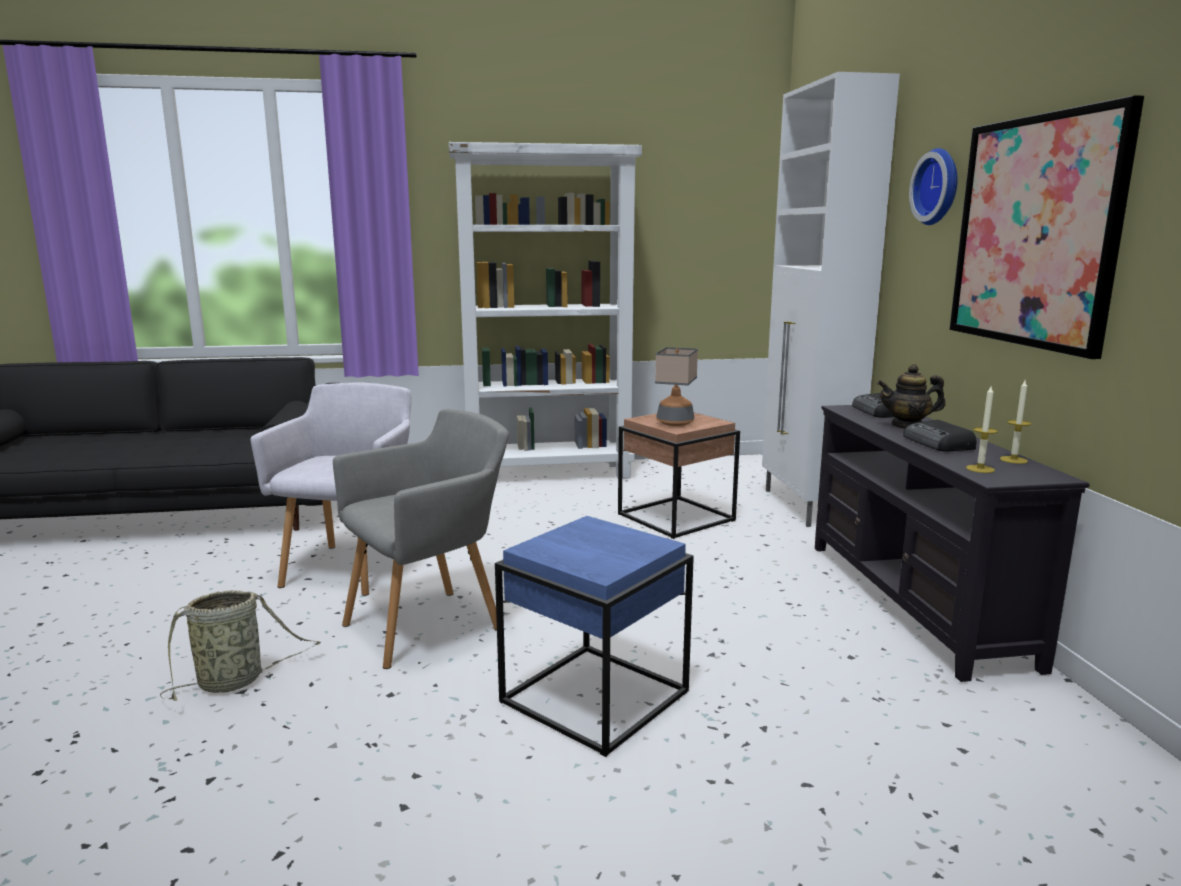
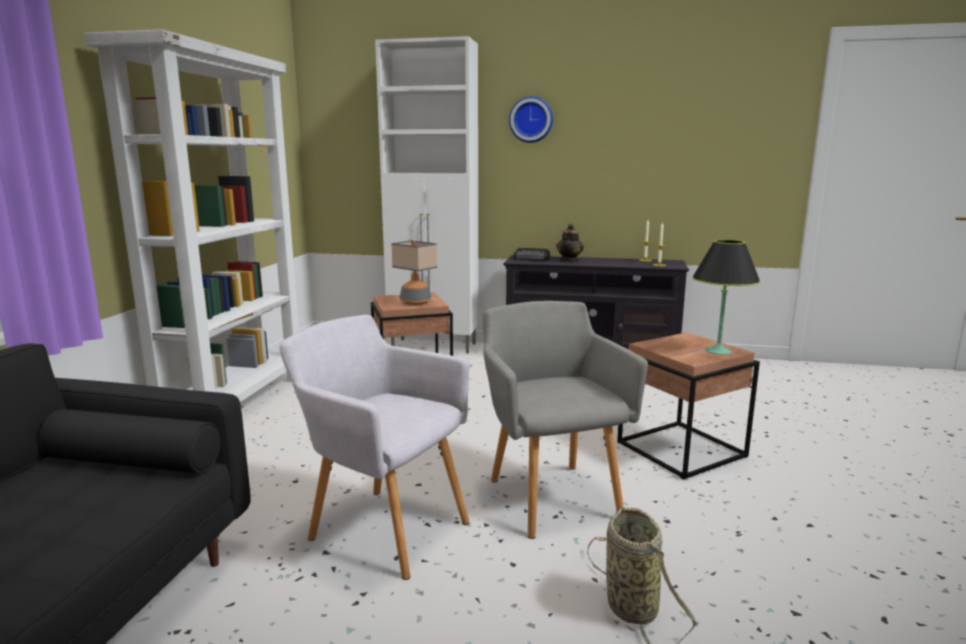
camera: 70 degrees left, 0 degrees up
blue side table [495,516,694,757] -> brown side table [617,332,760,480]
radio [903,420,977,452] -> none
picture [949,95,1144,359] -> none
none -> black table lamp [692,240,760,355]

